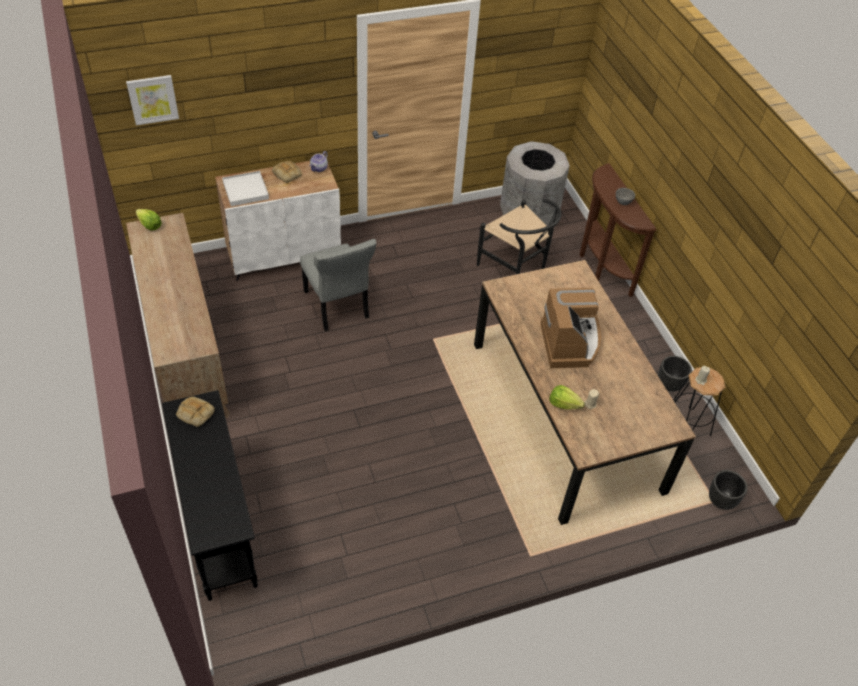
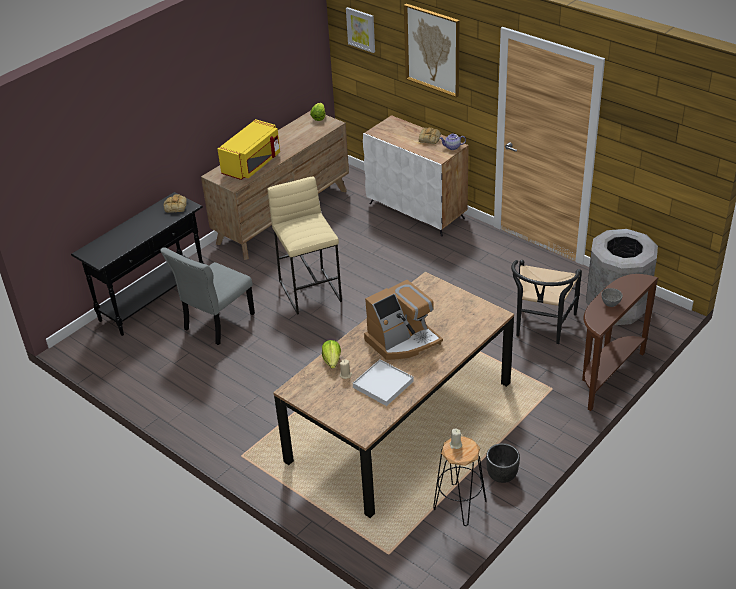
camera: 65 degrees right, 10 degrees down
white tray [222,171,269,206] -> white tray moved to [353,359,414,406]
grey chair [300,239,377,331] -> grey chair moved to [160,247,255,345]
black planter [709,470,748,510] -> none
none -> yellow microwave [218,119,280,180]
none -> beige stool [268,177,342,315]
none -> picture [404,4,460,98]

